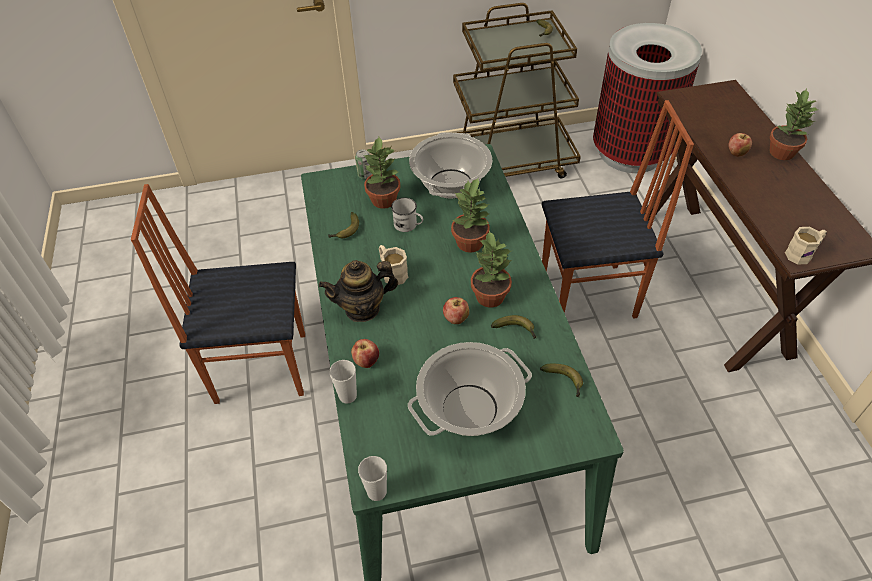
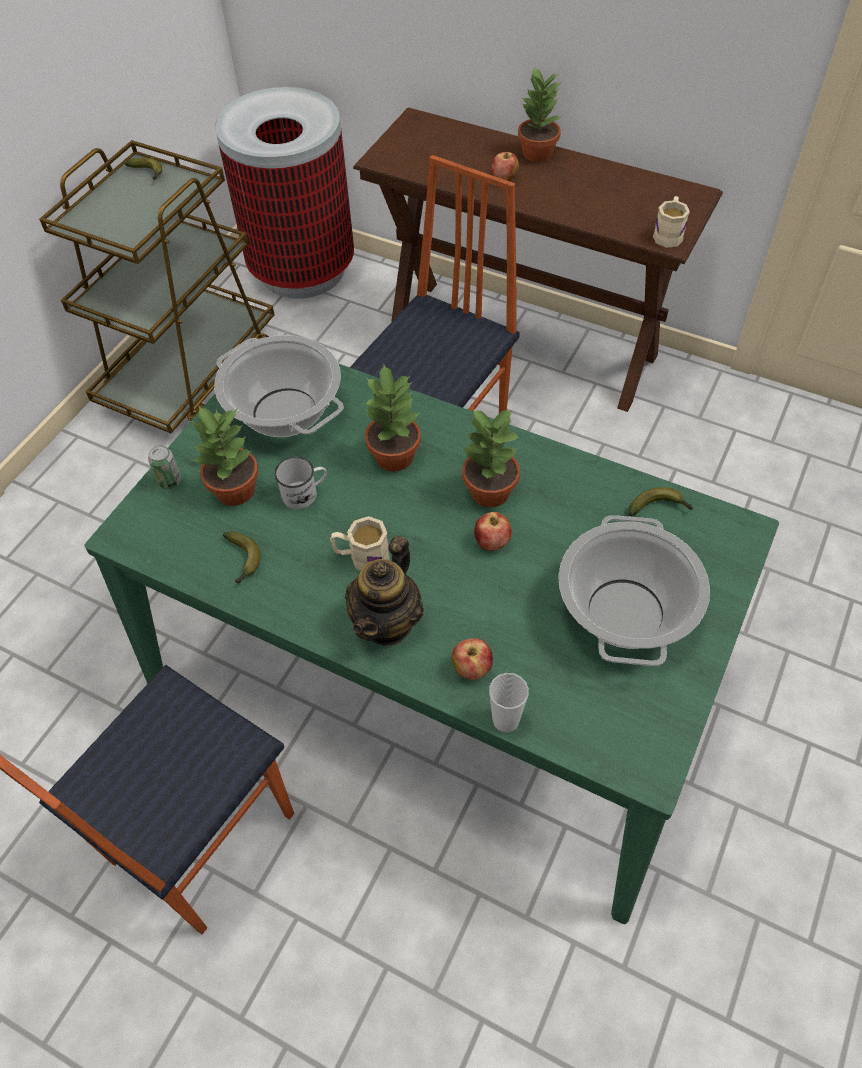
camera: 50 degrees left, 5 degrees up
cup [358,456,387,501] -> none
banana [491,315,536,339] -> none

